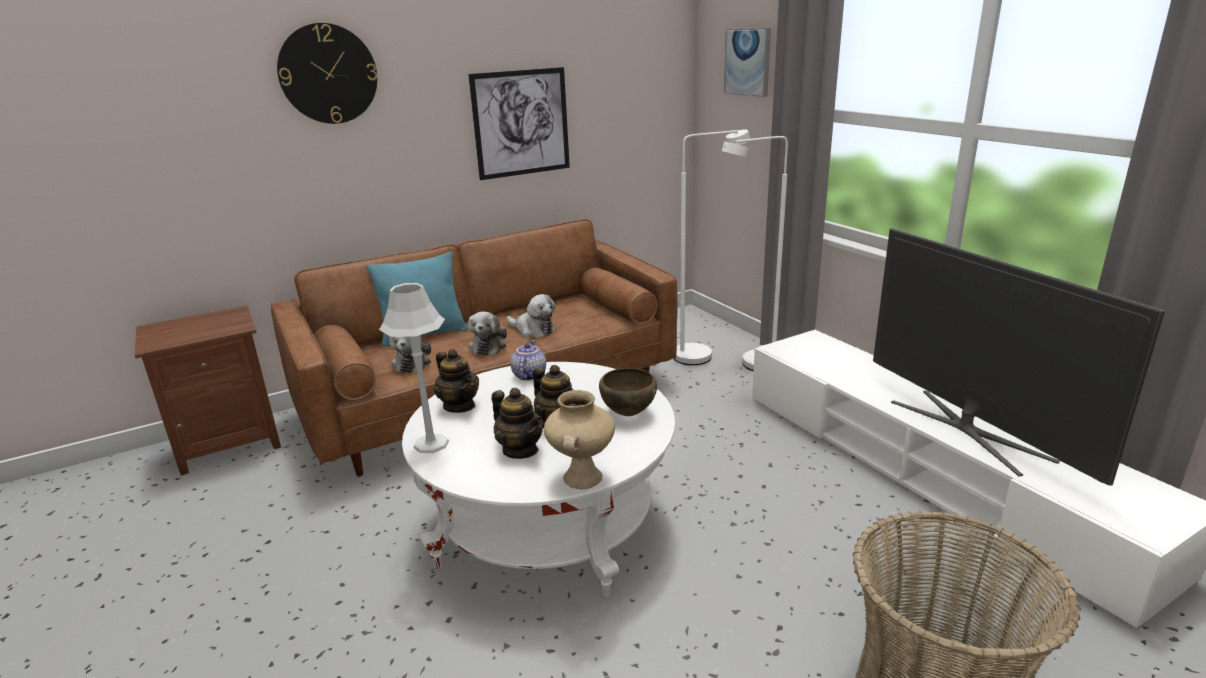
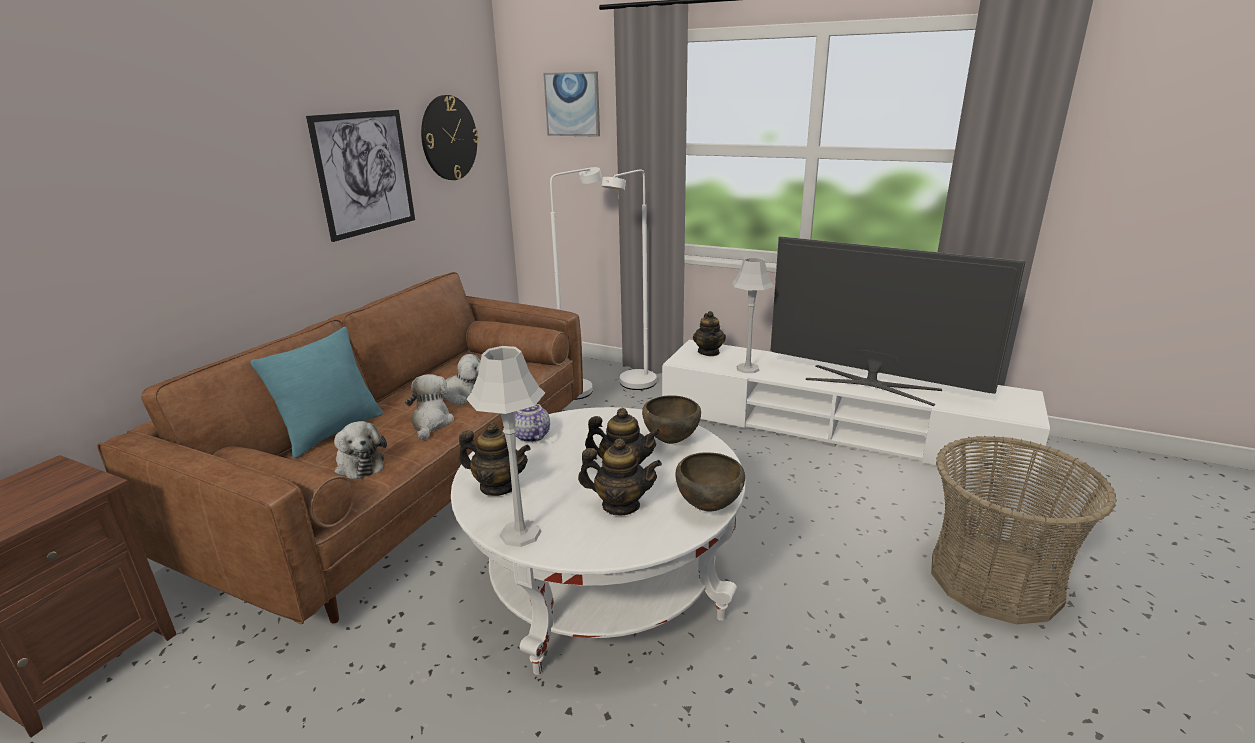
camera: 35 degrees left, 0 degrees up
wall clock [277,23,377,124] -> wall clock moved to [421,95,479,180]
plush toy [468,312,507,355] -> plush toy turned 150 degrees counterclockwise [405,374,454,441]
beige vase [544,390,615,489] -> brown bowl [675,452,745,512]
none -> teapot [693,311,726,356]
none -> grey table lamp [732,257,774,373]

